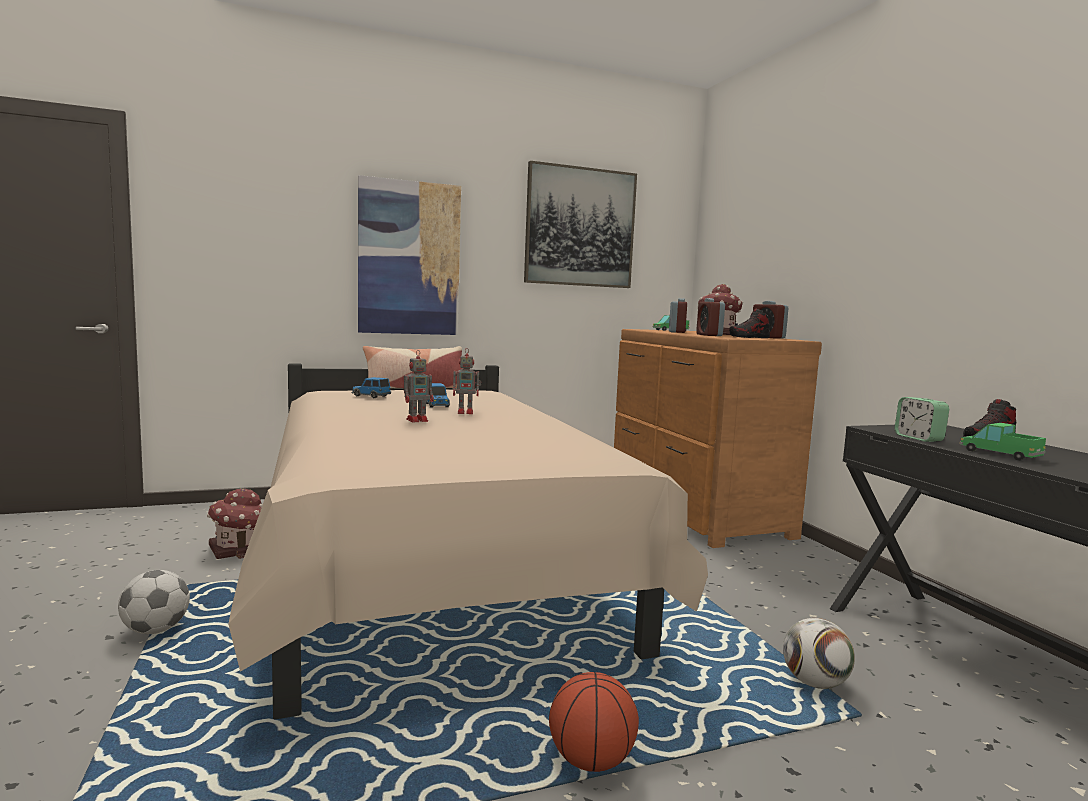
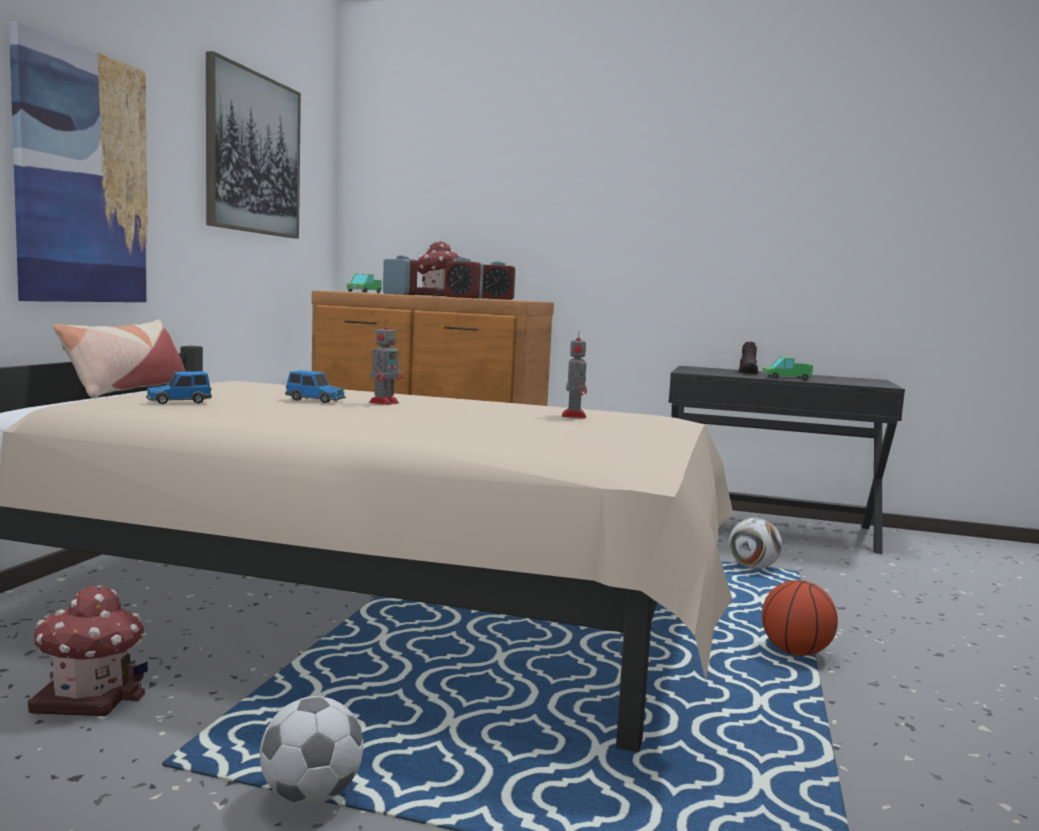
camera: 55 degrees left, 0 degrees up
toy robot [404,350,434,422] -> toy robot moved to [562,334,587,418]
shoe [729,309,770,338] -> none
alarm clock [894,397,949,442] -> none

